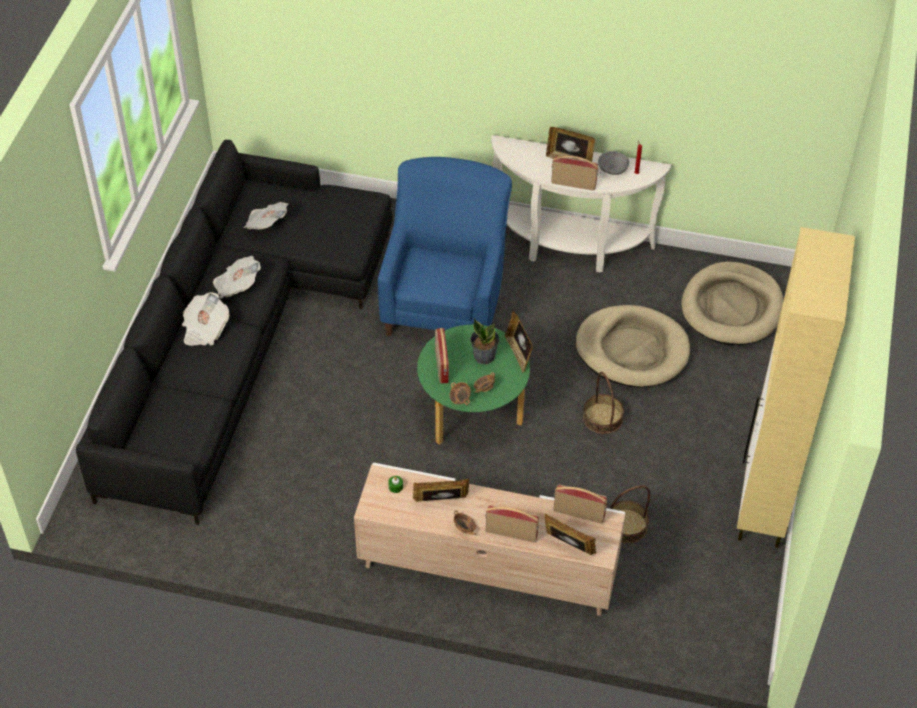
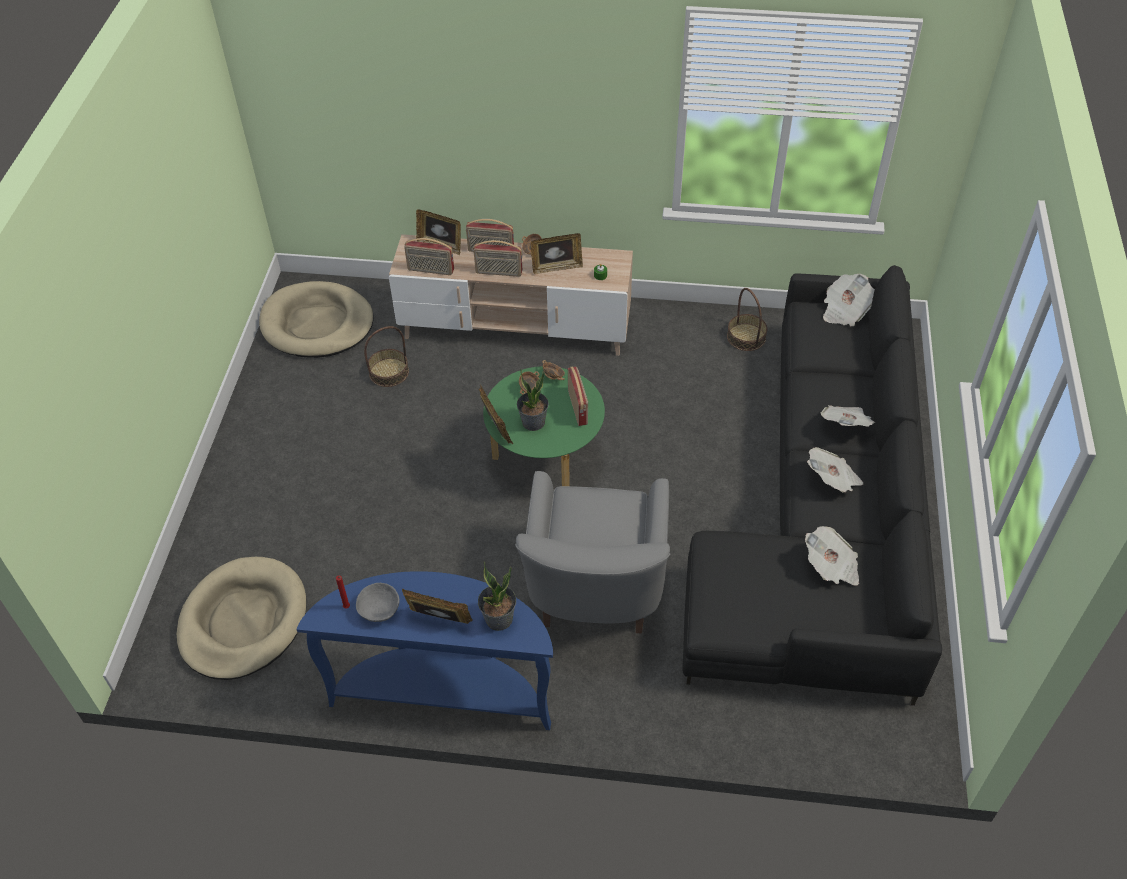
camera: 175 degrees right, 0 degrees up
blue armchair [378,157,512,336] -> grey armchair [515,471,670,633]
white console table [491,135,671,273] -> blue console table [297,571,553,730]
radio [551,156,598,190] -> radio moved to [473,240,522,277]
beige dog bed [575,305,690,388] -> beige dog bed moved to [259,281,373,358]
basket [583,372,624,434] -> basket moved to [727,288,767,351]
beige cabinet [737,227,855,548] -> none
none -> potted plant [478,562,516,631]
none -> newspaper [823,274,875,326]

